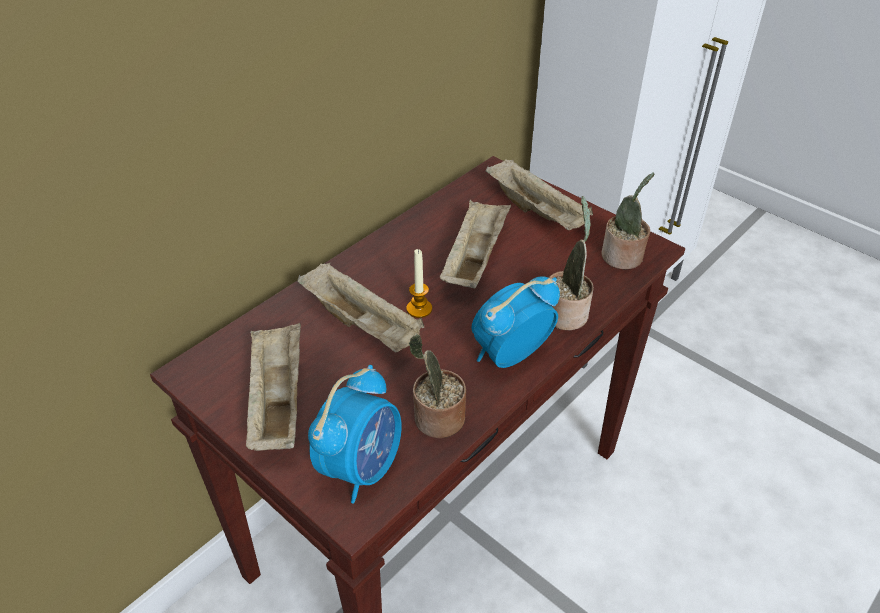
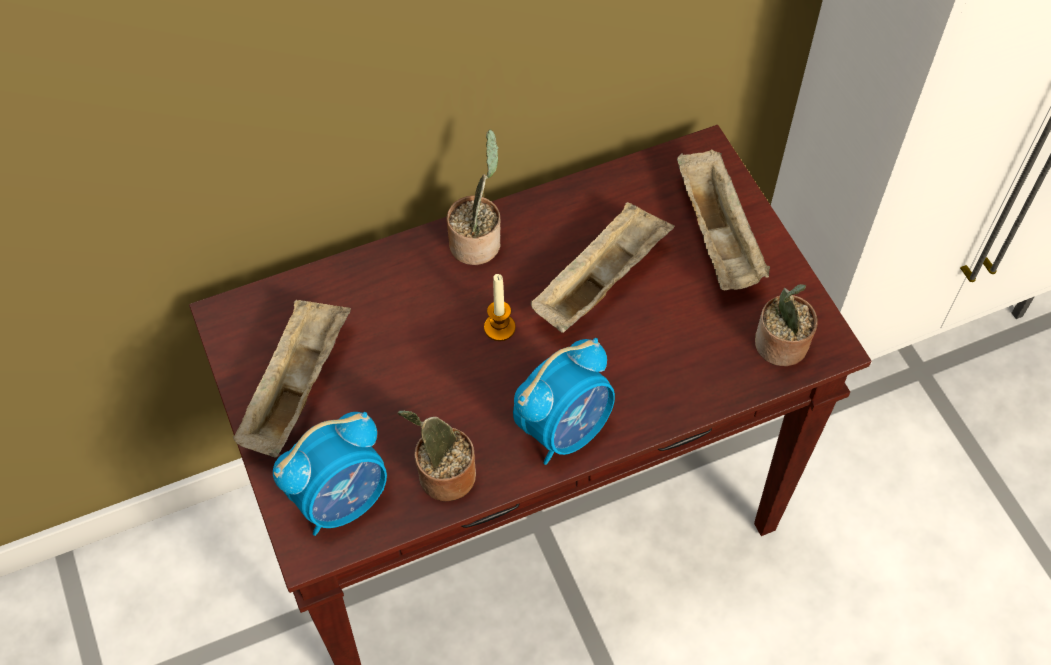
camera: 25 degrees right, 15 degrees up
beige tray [297,263,424,352] -> none
alarm clock [471,276,560,368] -> alarm clock turned 150 degrees clockwise [513,338,615,465]
potted plant [549,196,594,330] -> potted plant moved to [446,129,500,265]

